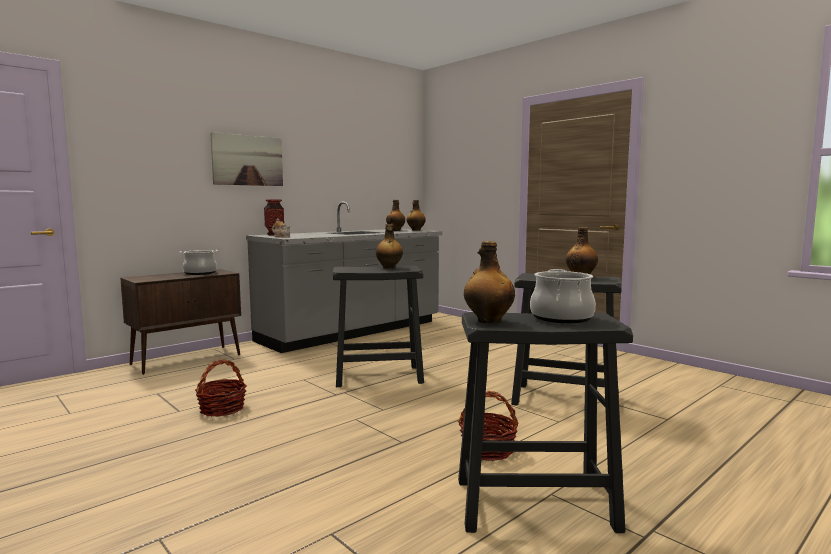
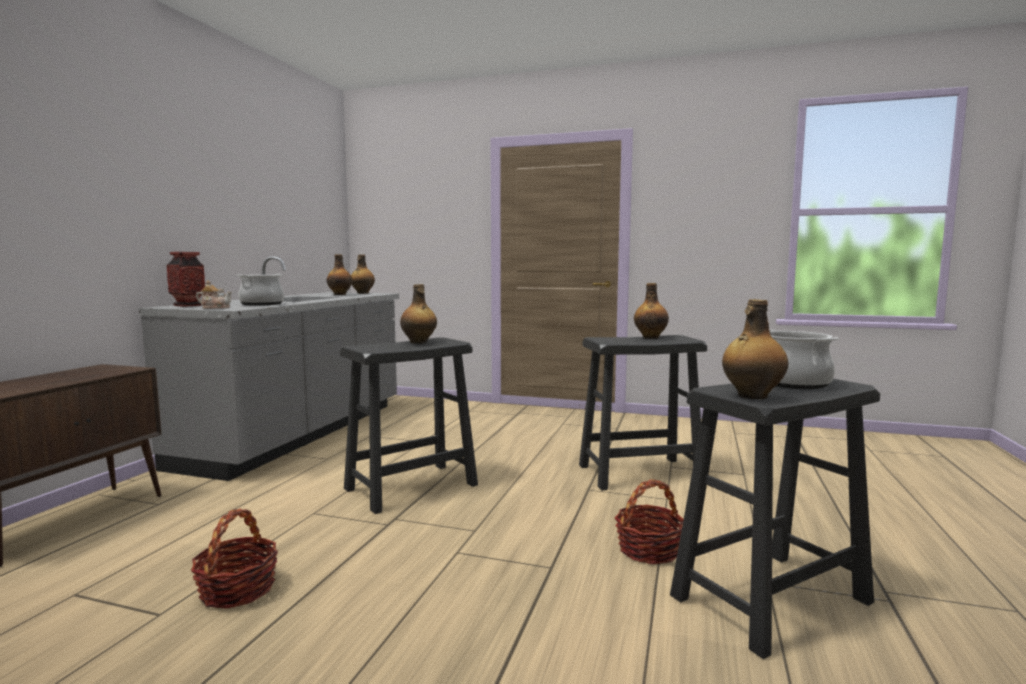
camera: 30 degrees left, 0 degrees up
cooking pot [179,250,219,275] -> cooking pot moved to [237,274,284,306]
picture [210,132,283,186] -> none

